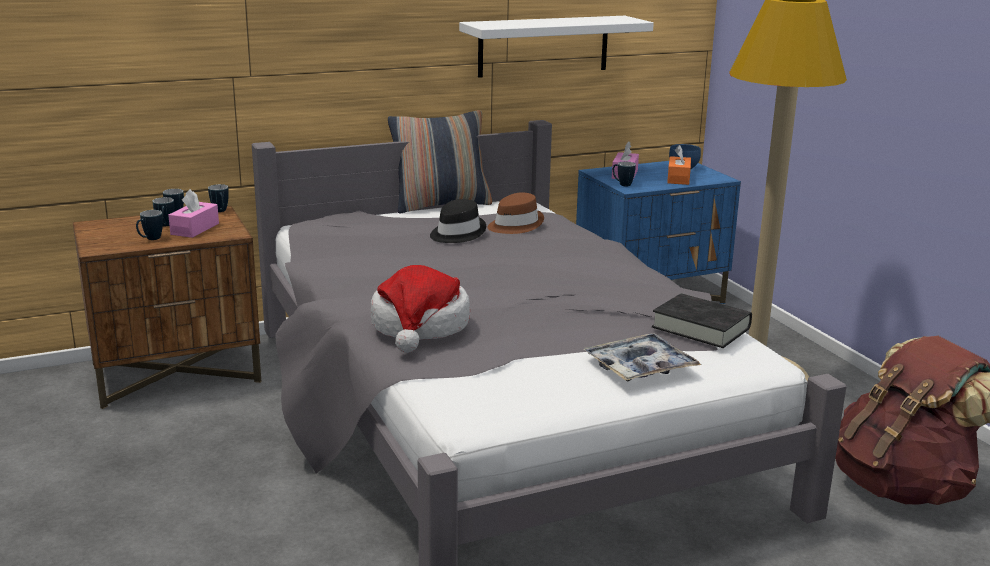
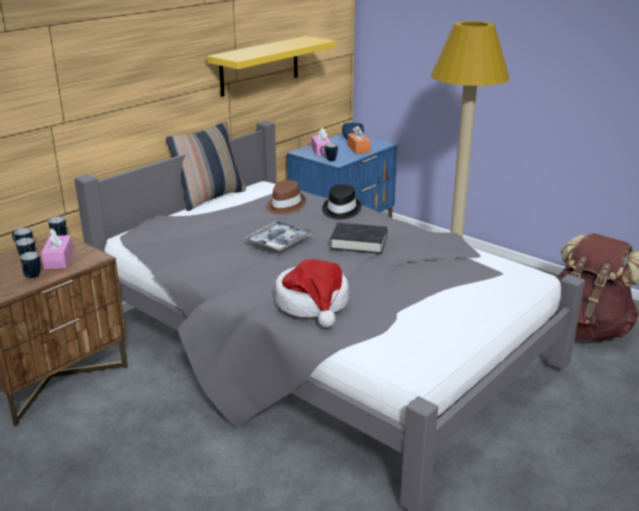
camera: 25 degrees left, 5 degrees up
black hat [430,199,486,243] -> black hat moved to [322,184,361,220]
white shelf [459,16,654,78] -> yellow shelf [206,36,336,96]
tray [584,333,701,381] -> tray moved to [244,221,315,251]
black book [652,293,752,348] -> black book moved to [330,223,387,254]

